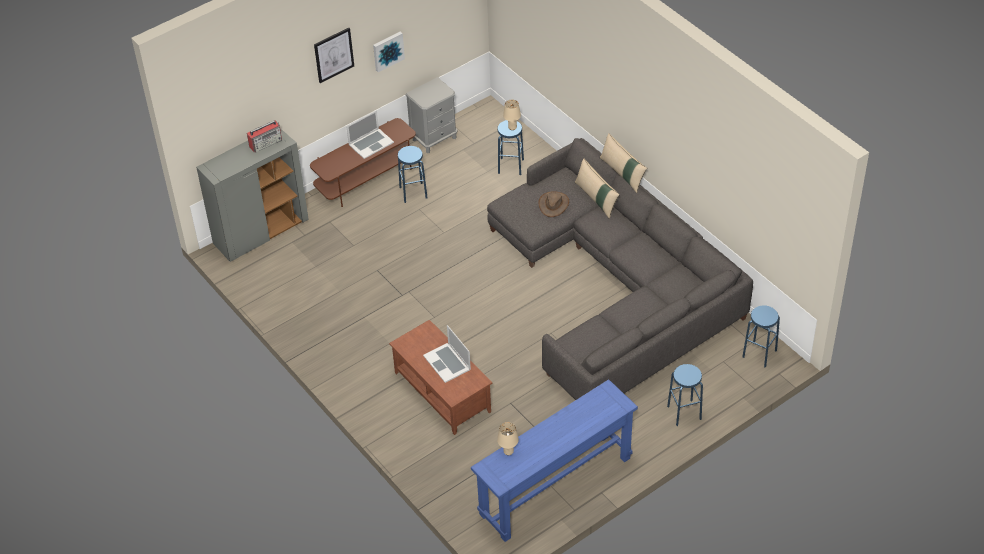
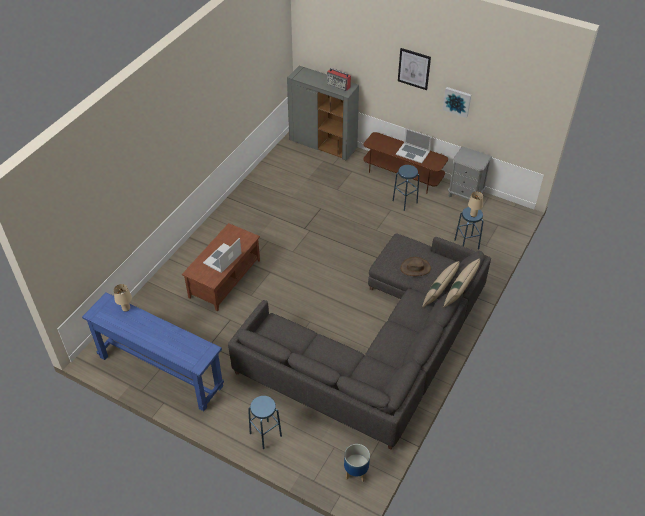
camera: 65 degrees right, 0 degrees up
blue stool [742,305,780,367] -> planter [344,444,370,482]

